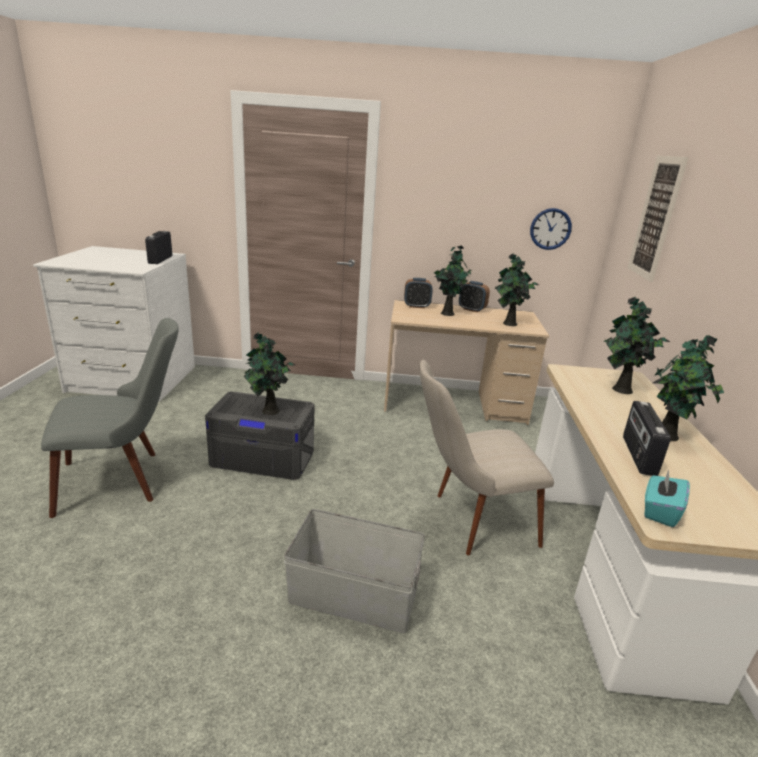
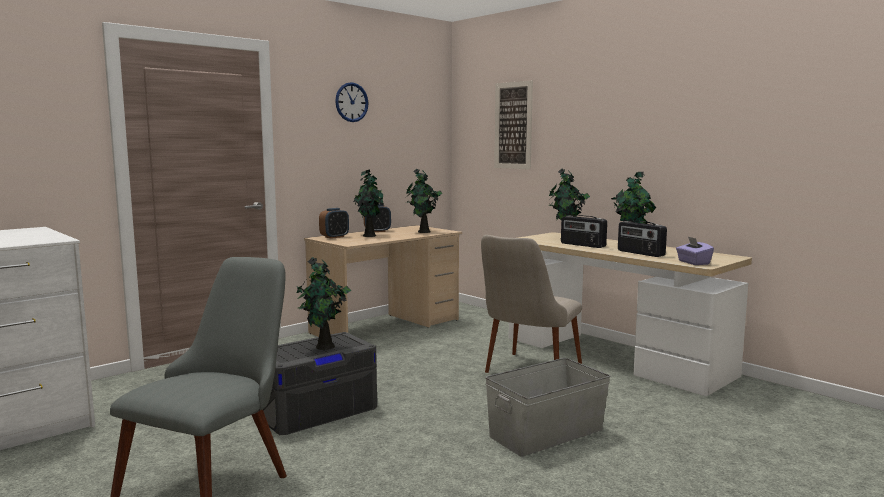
camera: 45 degrees left, 15 degrees down
radio [145,231,172,264] -> radio moved to [561,215,607,248]
wall clock [530,208,572,250] -> wall clock moved to [335,82,368,122]
turquoise tissue box [644,469,690,527] -> purple tissue box [676,236,714,265]

